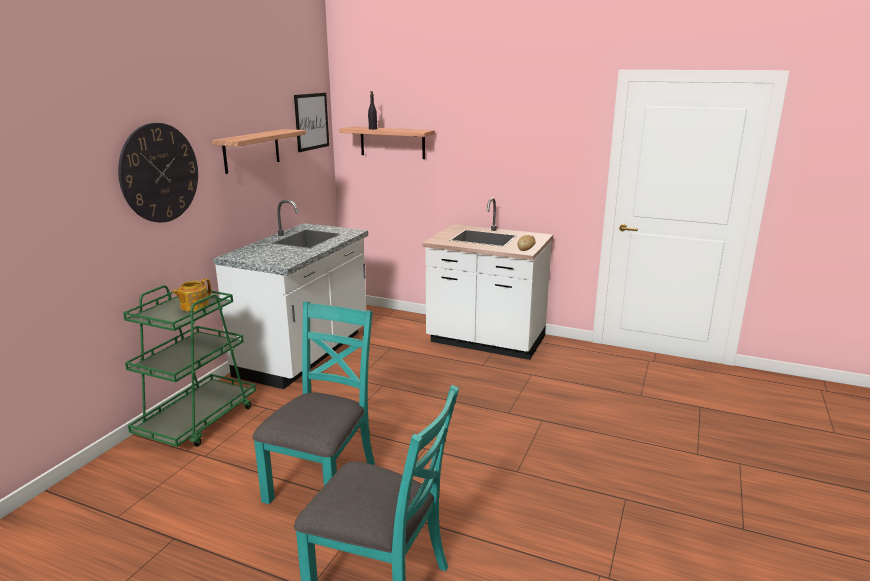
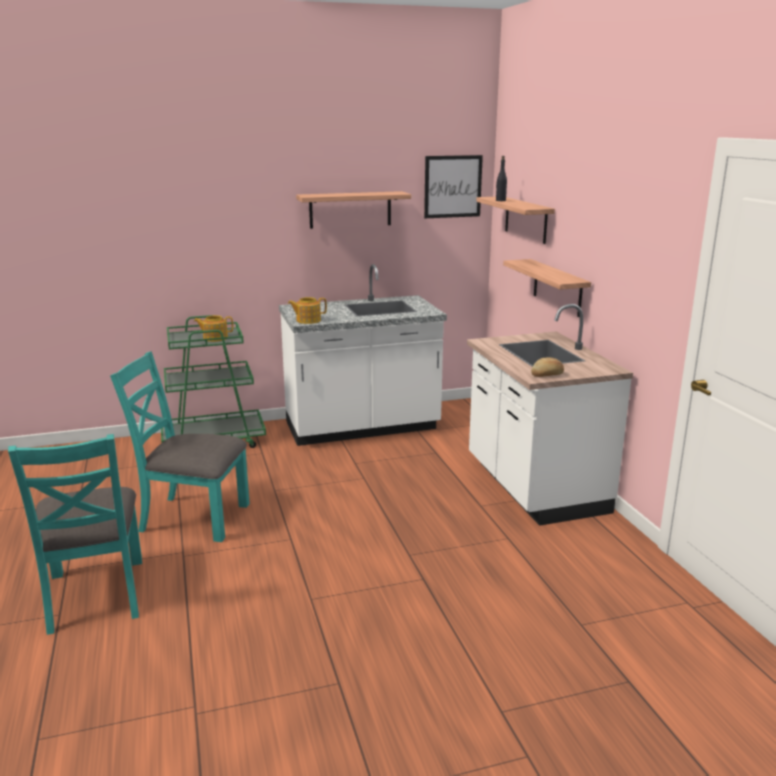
camera: 50 degrees right, 0 degrees up
wall clock [118,123,198,223] -> none
turquoise chair [252,301,375,504] -> turquoise chair turned 150 degrees counterclockwise [110,351,250,542]
none -> teapot [288,297,327,324]
none -> shelf [503,259,591,317]

